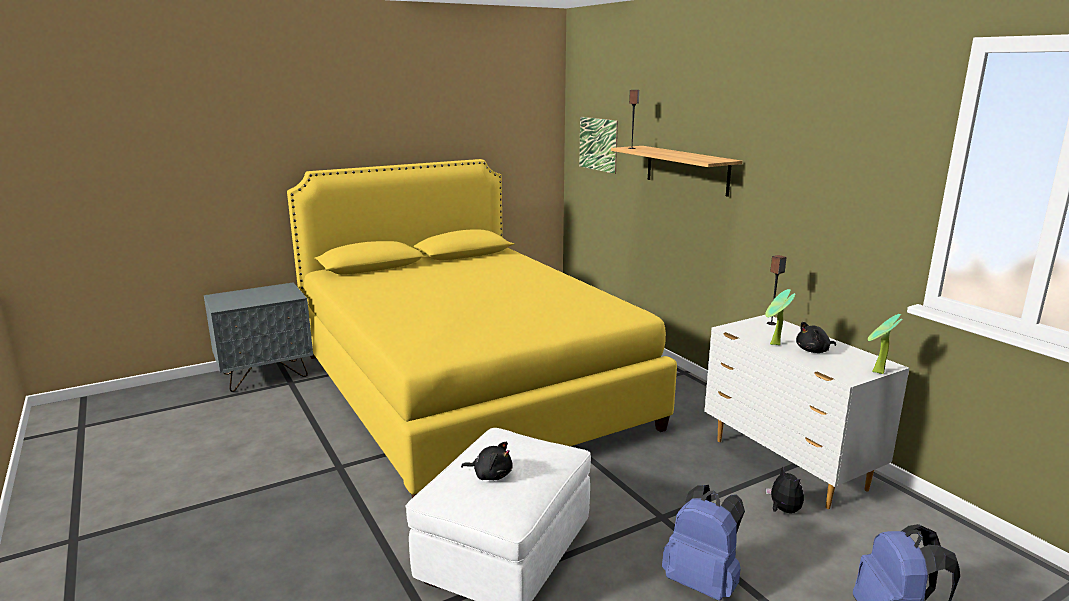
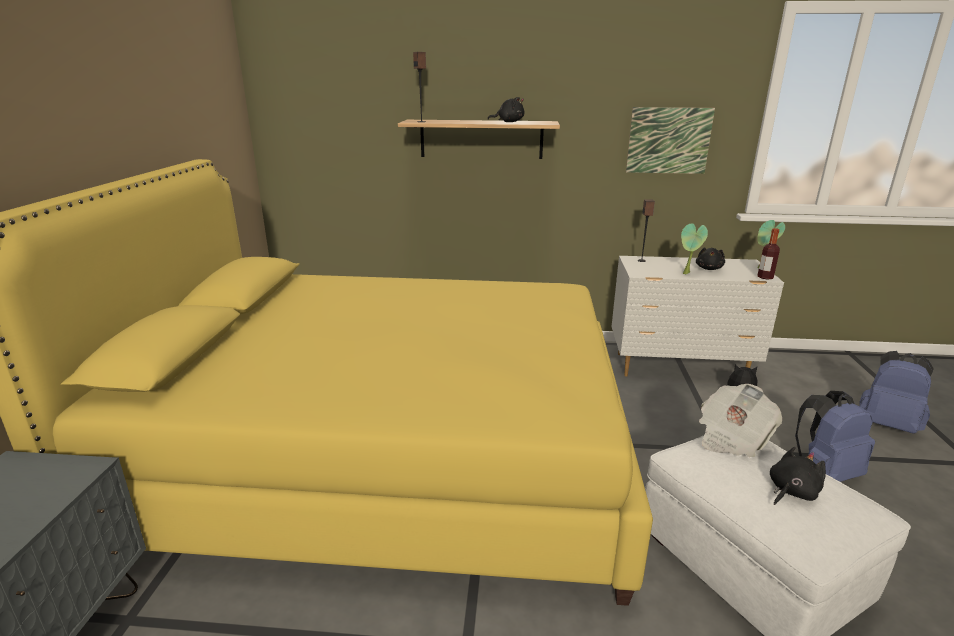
camera: 55 degrees left, 5 degrees up
picture [579,117,618,174] -> picture moved to [626,107,715,174]
none -> black plush toy [487,97,525,122]
none -> newspaper [699,384,782,457]
none -> bottle [757,228,780,280]

